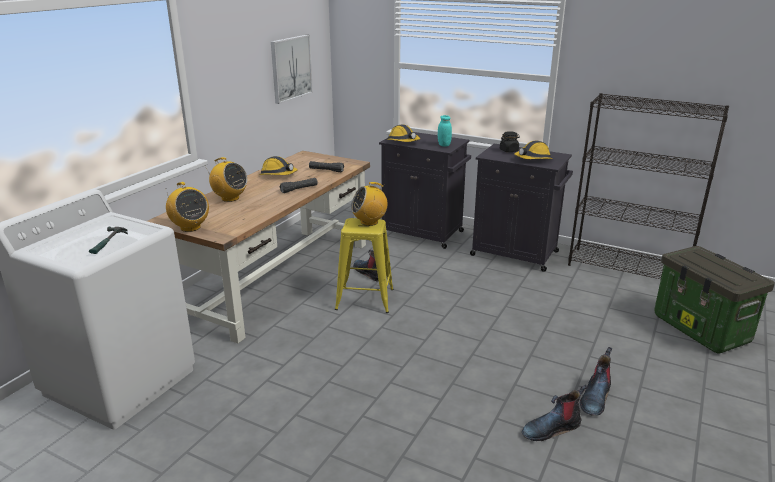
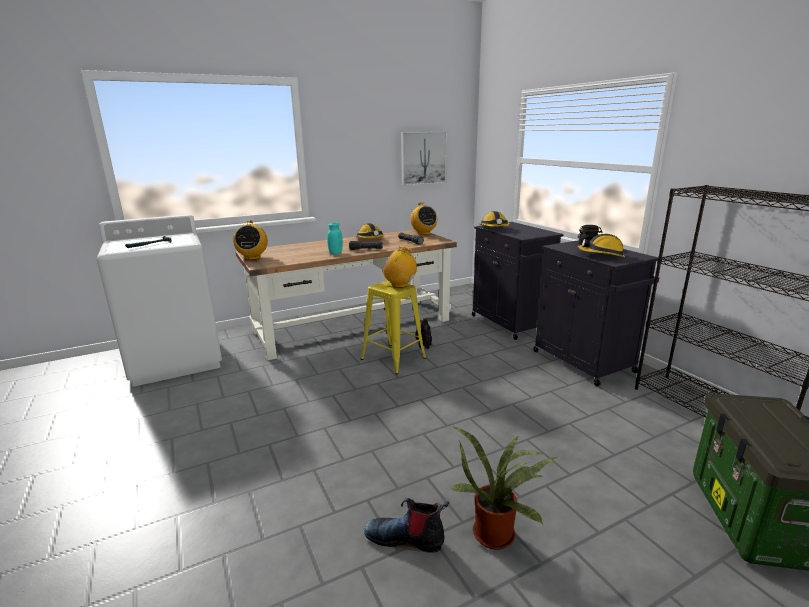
camera: 35 degrees right, 5 degrees down
radio [205,157,247,202] -> radio moved to [410,202,437,235]
turquoise jar [438,115,452,147] -> turquoise jar moved to [327,223,343,254]
boot [580,347,612,416] -> potted plant [450,426,557,550]

